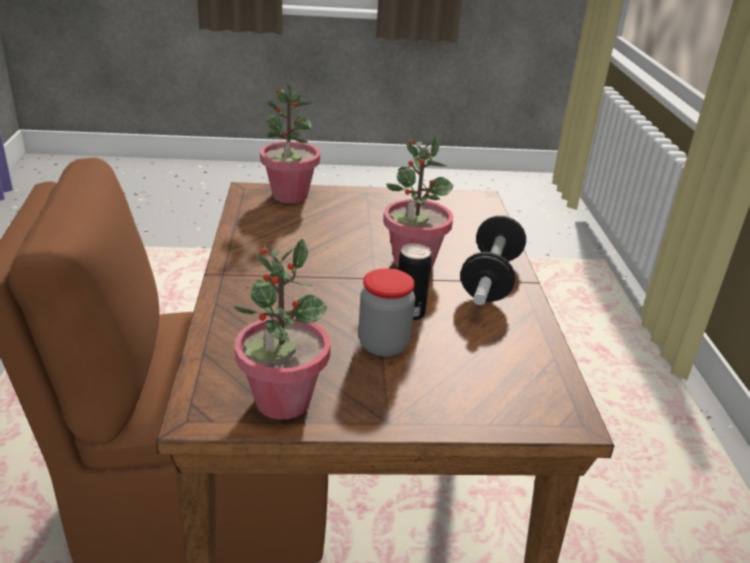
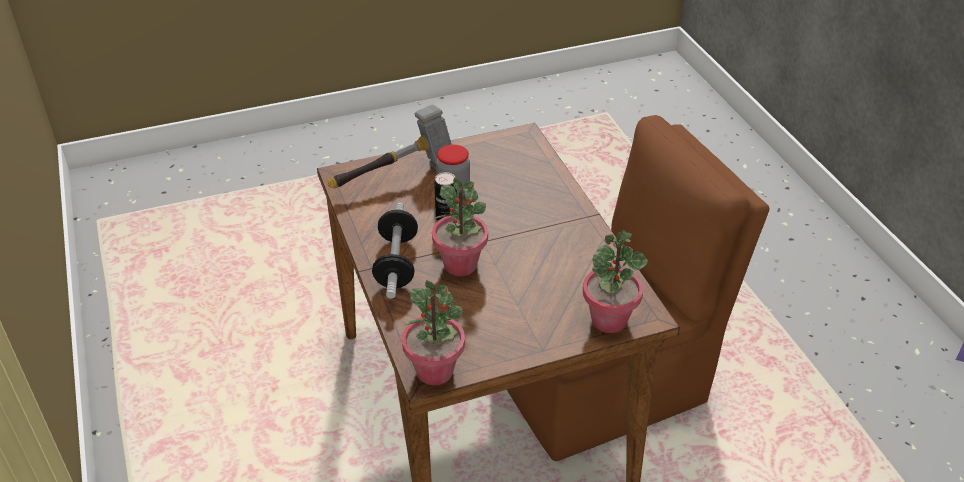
camera: 165 degrees right, 10 degrees up
potted plant [233,239,330,420] -> potted plant moved to [402,280,465,385]
none -> hammer [328,105,452,188]

